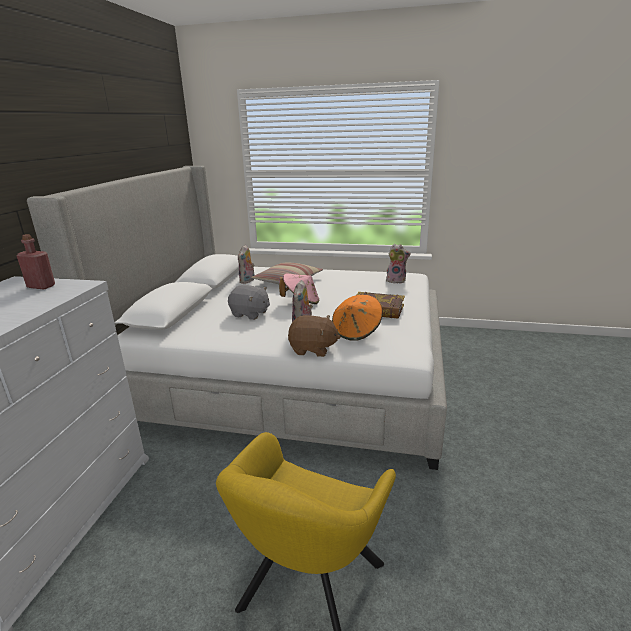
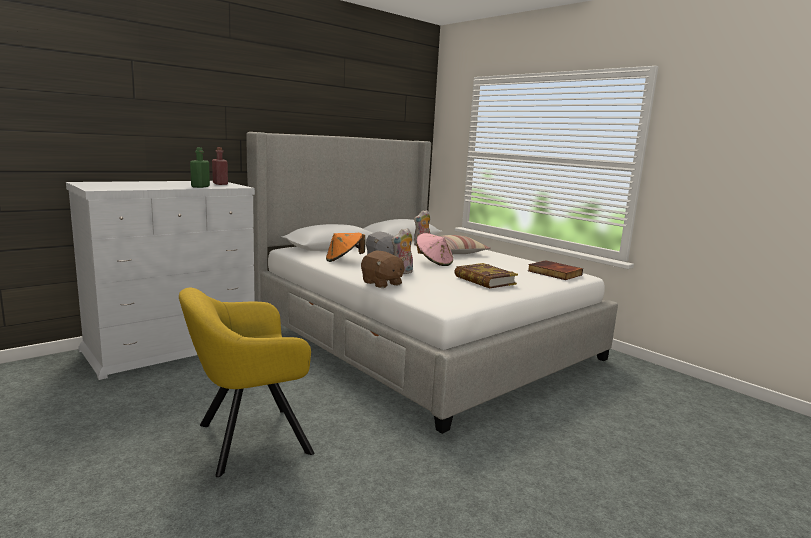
camera: 35 degrees right, 10 degrees down
orange hat [332,295,382,341] -> orange hat moved to [326,233,365,262]
plush toy [386,244,411,283] -> book [528,260,583,280]
none -> green bottle [190,147,210,188]

